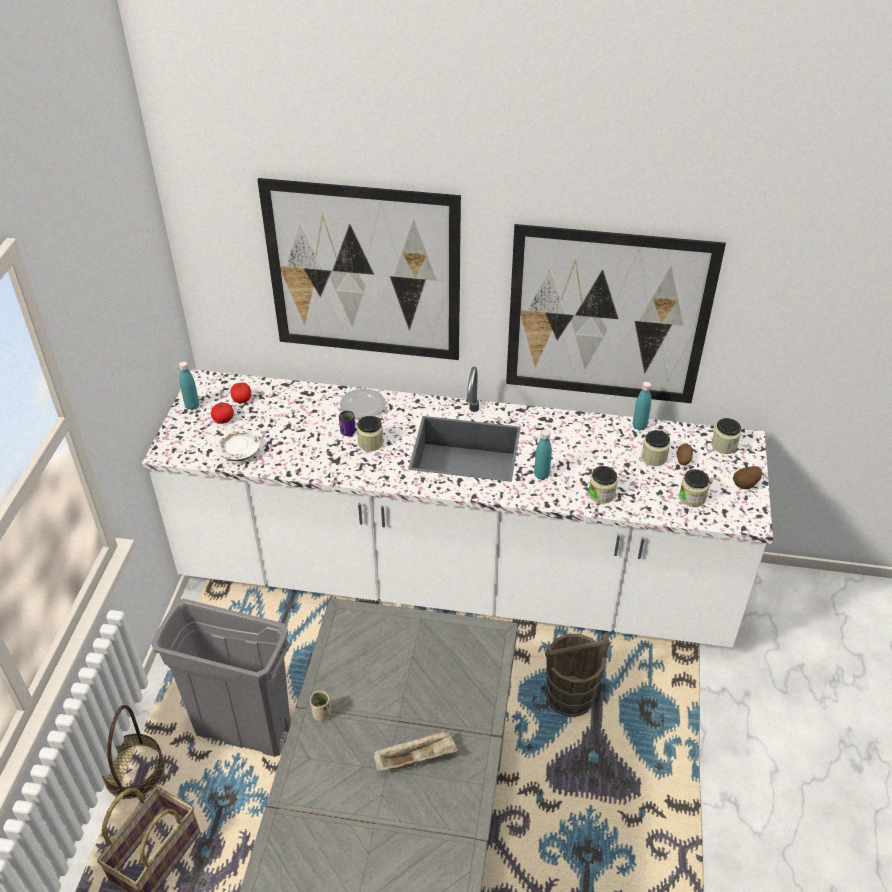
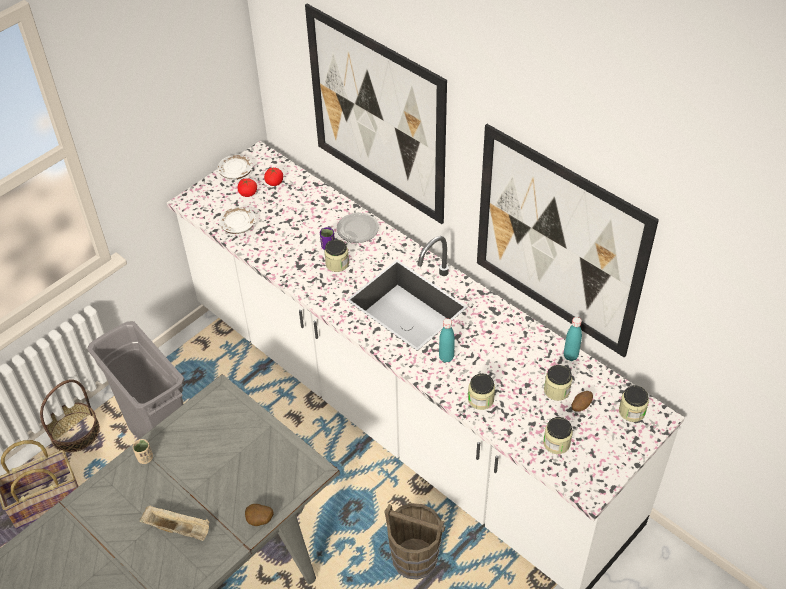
camera: 35 degrees right, 5 degrees up
turquoise bottle [179,361,199,410] -> white plate [218,155,253,180]
potato [733,466,762,489] -> potato moved to [245,504,274,526]

